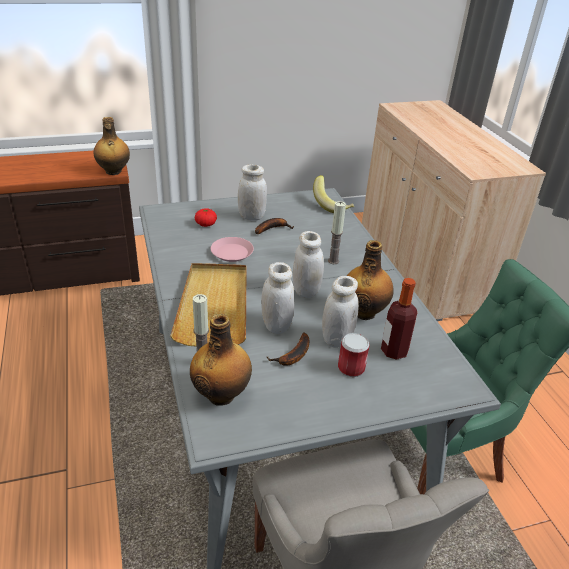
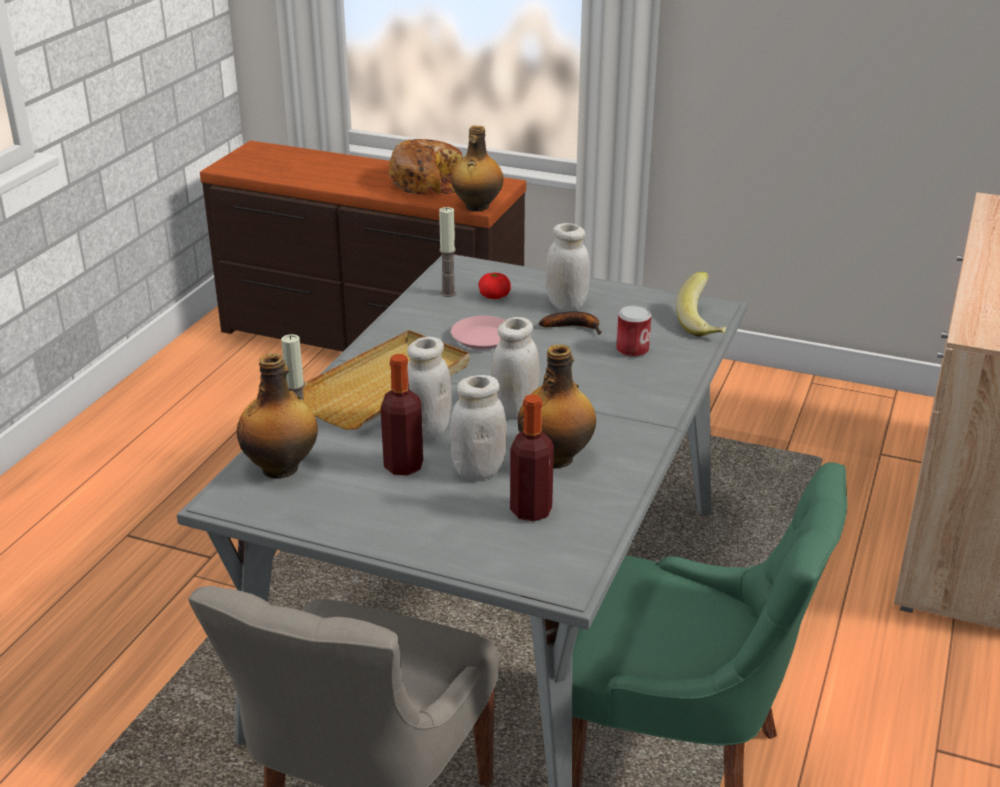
camera: 40 degrees right, 5 degrees down
banana [267,332,309,366] -> bottle [380,354,423,475]
candle [328,201,346,264] -> candle moved to [439,207,456,297]
can [338,333,370,377] -> can moved to [616,305,651,358]
none -> bread [389,139,462,195]

